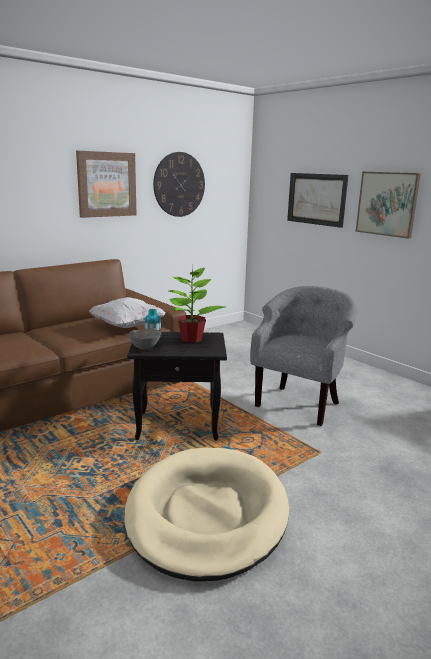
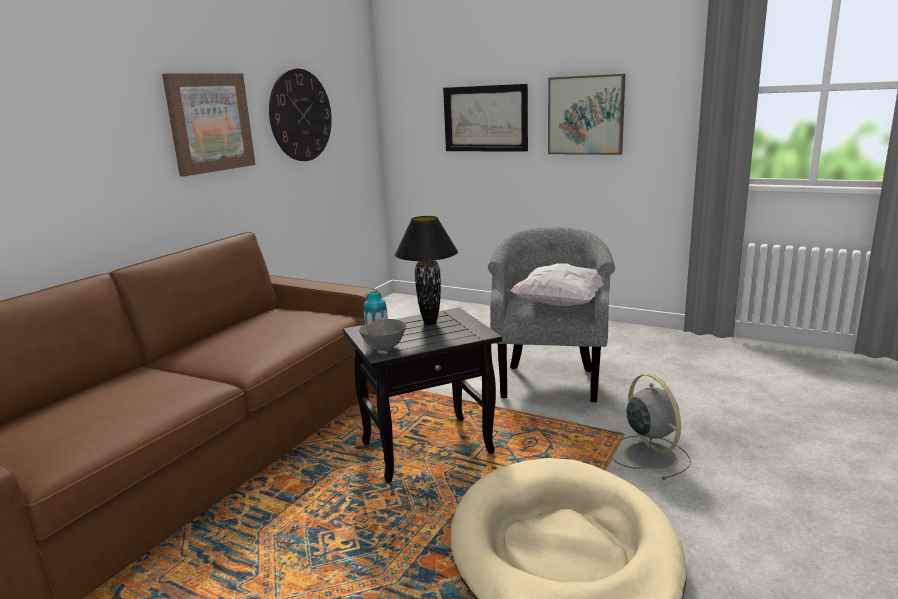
camera: 20 degrees left, 0 degrees up
white pillow [89,297,165,328] -> white pillow moved to [510,263,604,306]
potted plant [169,265,225,343] -> black table lamp [395,216,458,325]
none -> grey fan [612,374,691,480]

